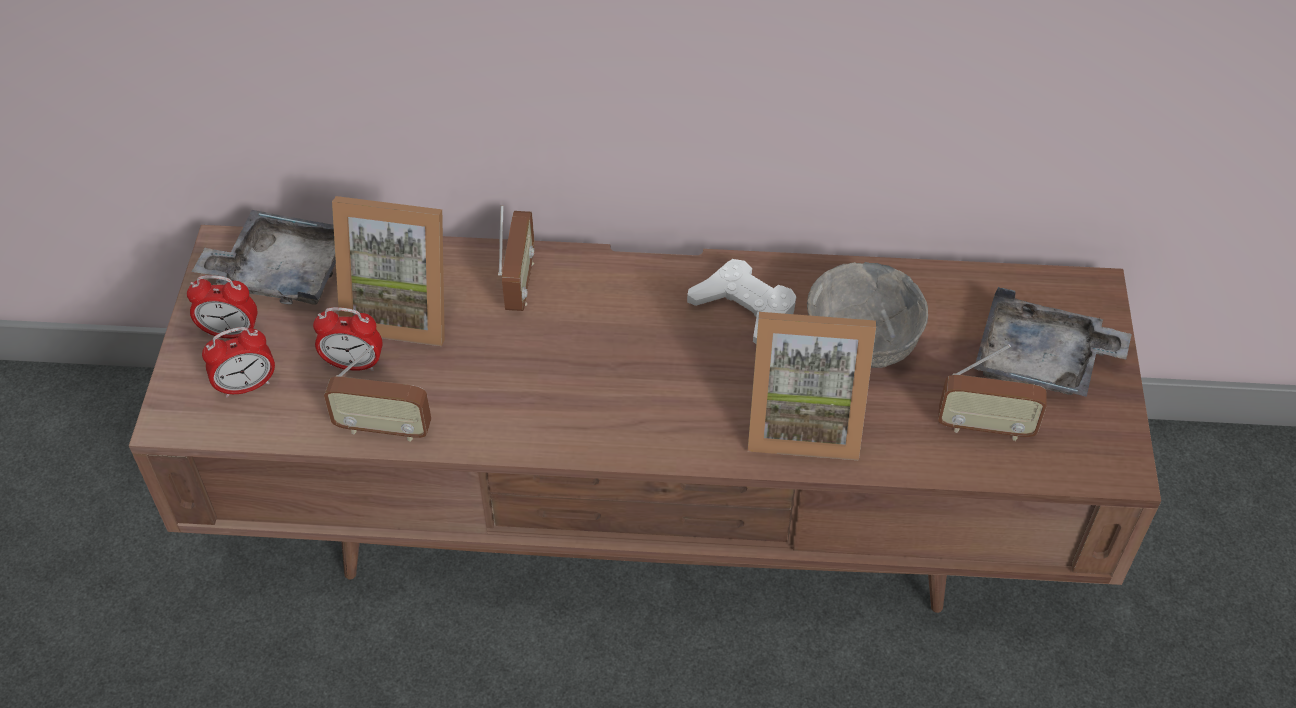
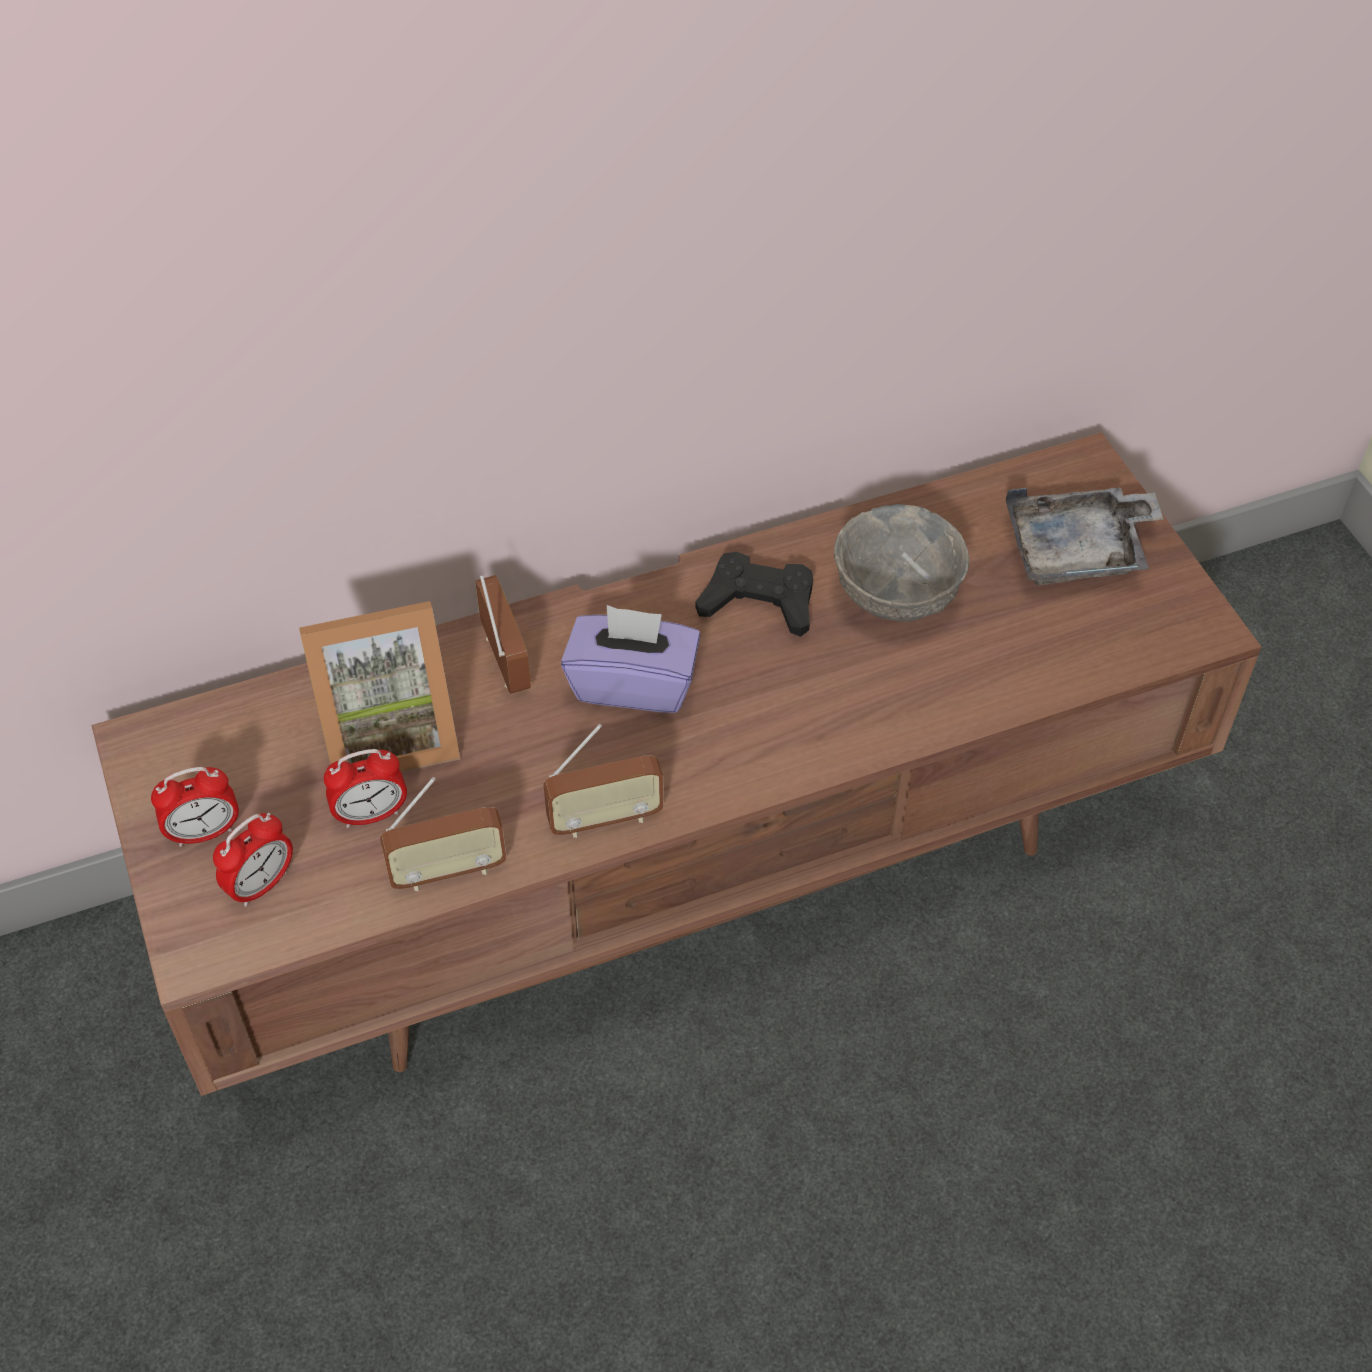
camera: 25 degrees left, 0 degrees up
grey tray [192,210,336,305] -> none
white game controller [687,259,796,344] -> black game controller [695,552,813,637]
picture frame [748,312,876,460] -> none
radio [938,344,1047,441] -> radio moved to [543,724,664,838]
none -> purple tissue box [561,605,701,713]

